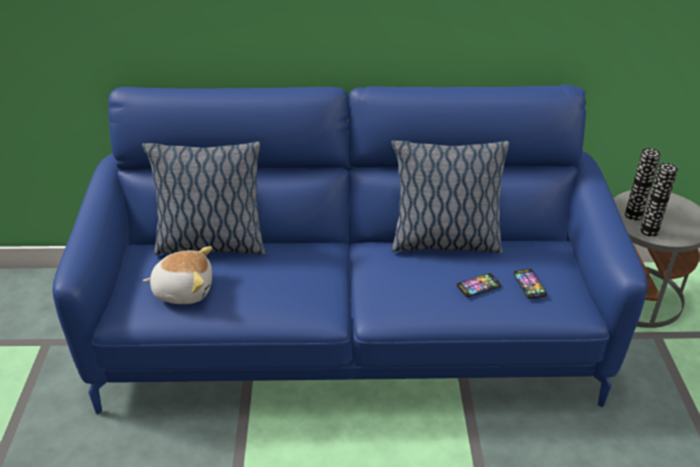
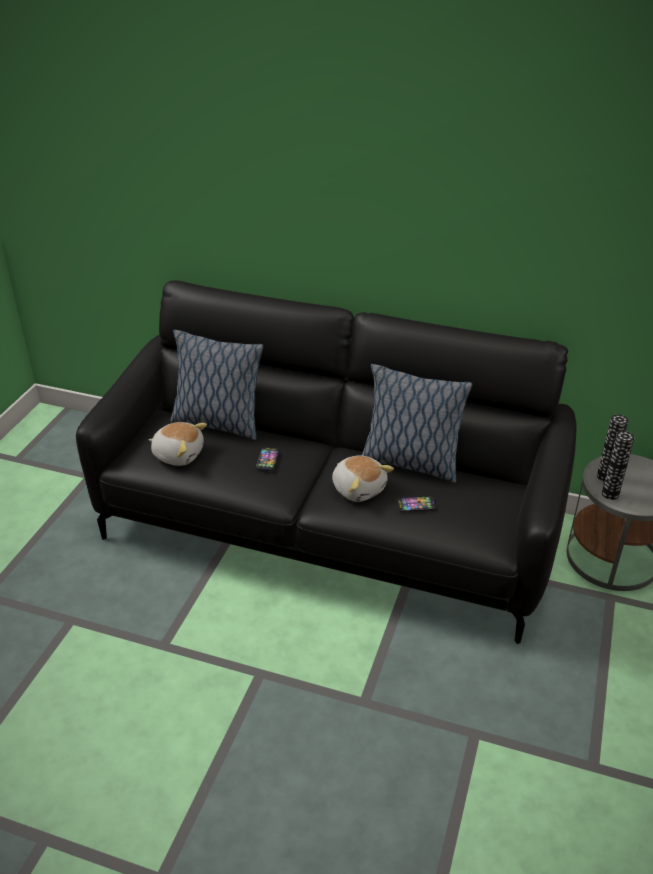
camera: 20 degrees right, 0 degrees up
blue sofa [52,85,648,414] -> black sofa [76,280,577,644]
phone [513,269,547,299] -> phone moved to [256,447,279,471]
none -> plush toy [332,455,394,502]

